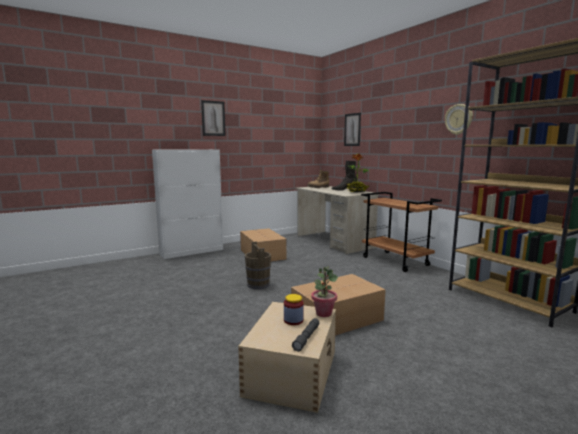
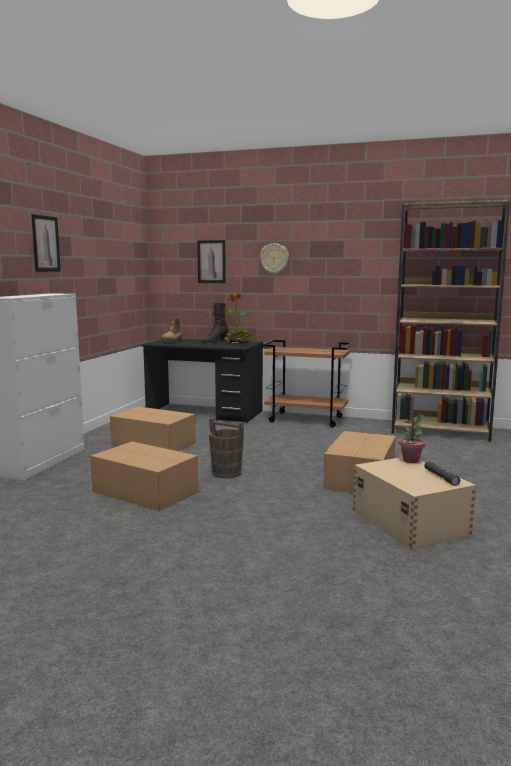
camera: 40 degrees left, 0 degrees up
jar [284,294,304,325] -> none
beige desk [296,186,379,254] -> black desk [142,339,263,423]
wall clock [445,104,473,135] -> wall clock moved to [260,243,289,274]
none -> cardboard box [90,441,199,511]

